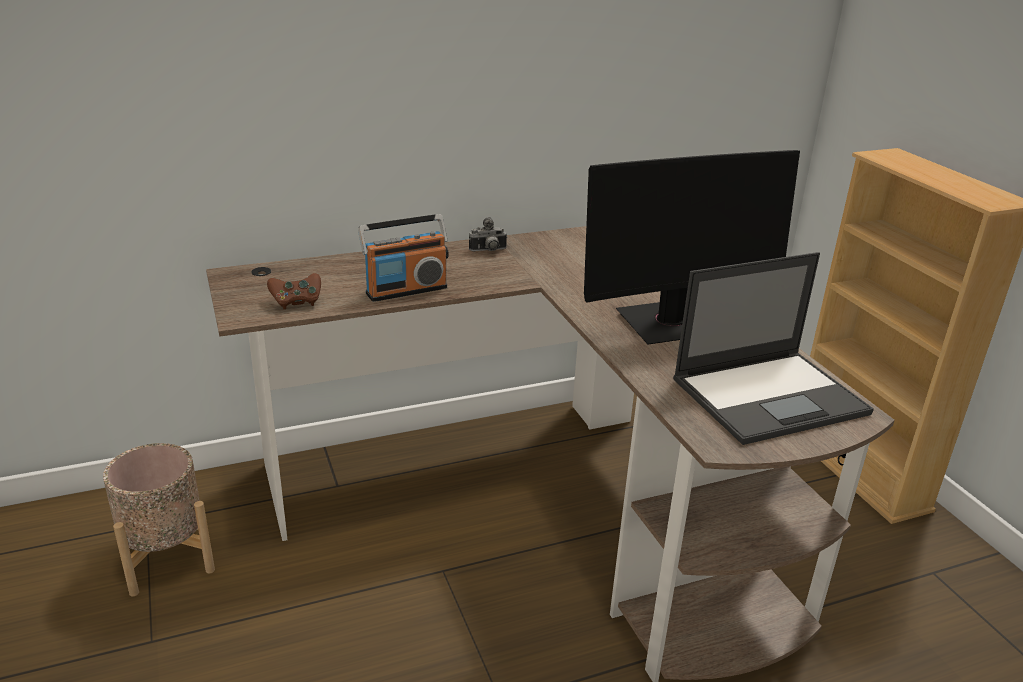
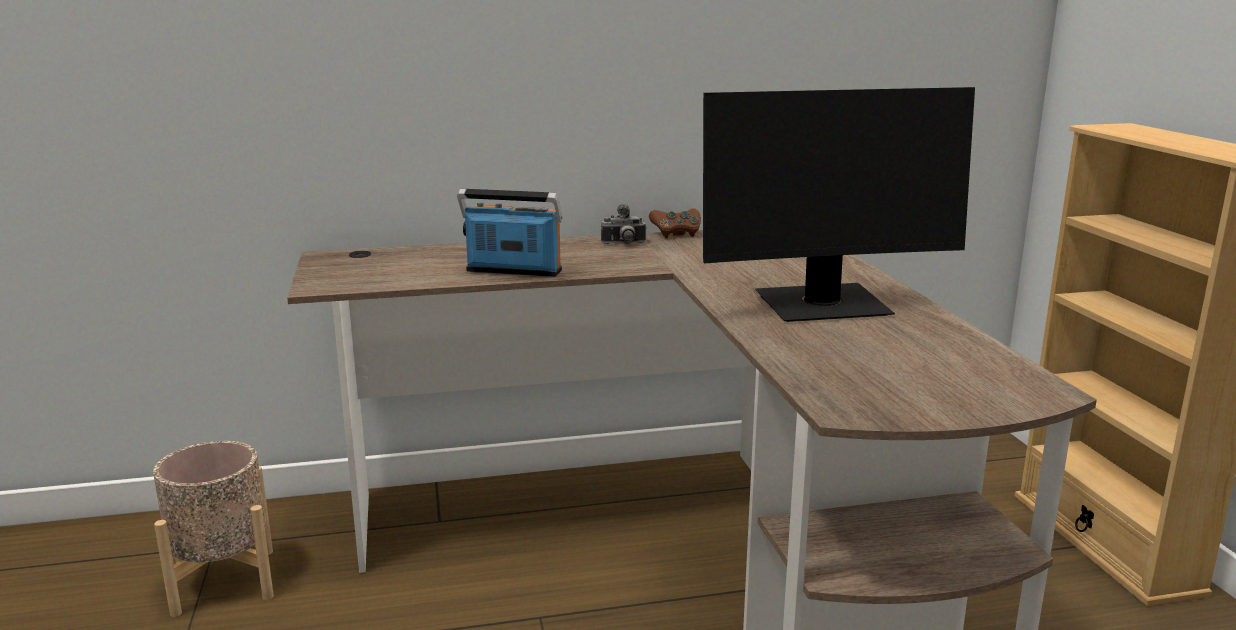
camera: 10 degrees right, 10 degrees down
brown game controller [267,273,321,309] -> brown game controller moved to [649,208,701,238]
radio [358,214,449,302] -> radio turned 150 degrees counterclockwise [457,189,562,277]
laptop [673,252,874,445] -> none

